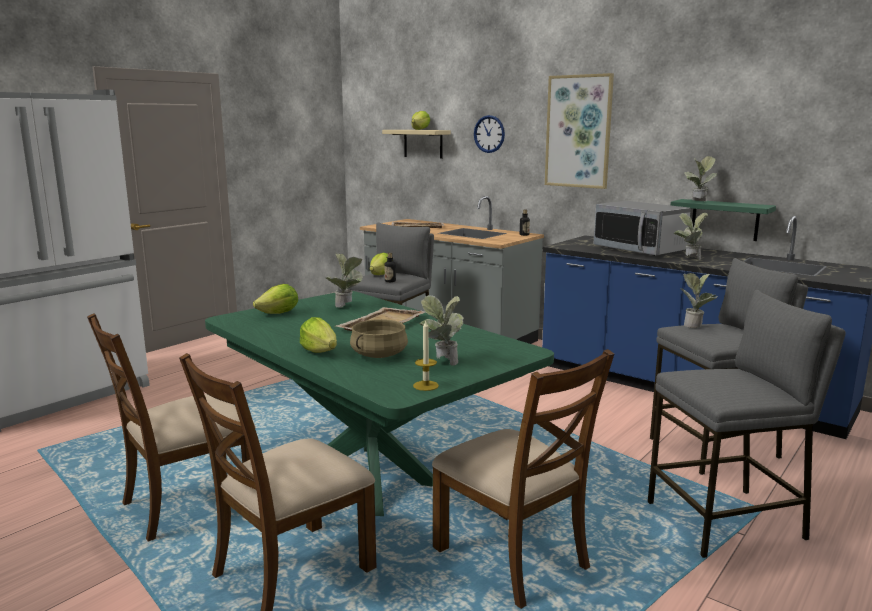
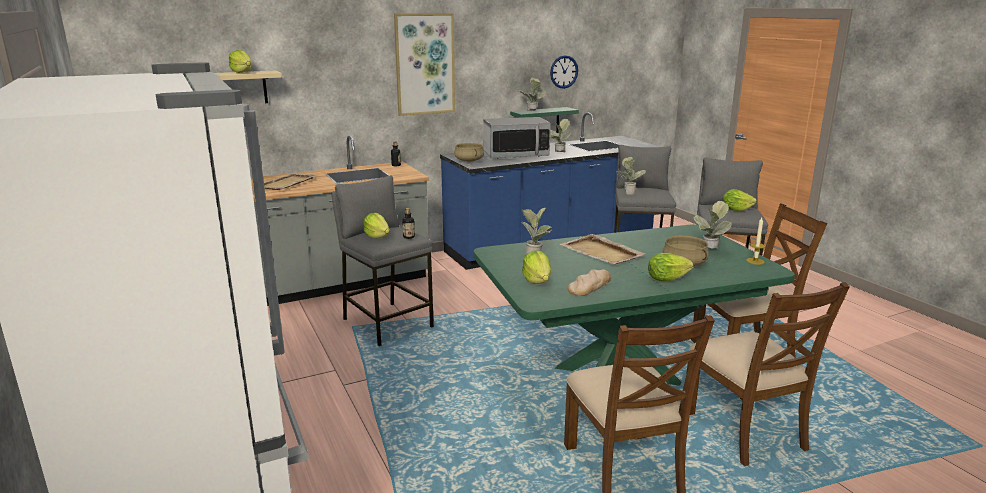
camera: 65 degrees left, 5 degrees up
wall clock [474,115,505,153] -> wall clock moved to [550,55,578,89]
none -> beige cooking pot [454,143,484,162]
none -> bread [568,269,611,296]
none -> lettuce [722,189,757,211]

